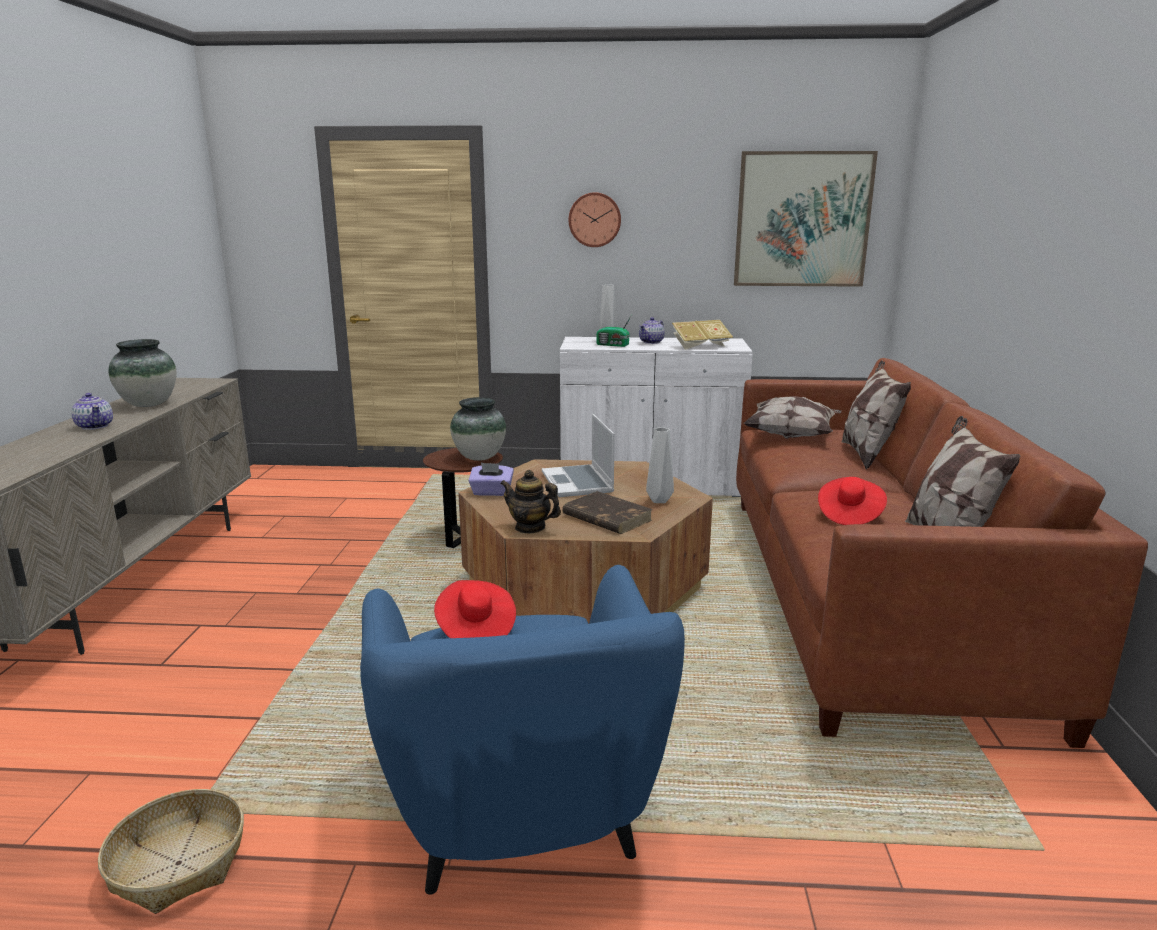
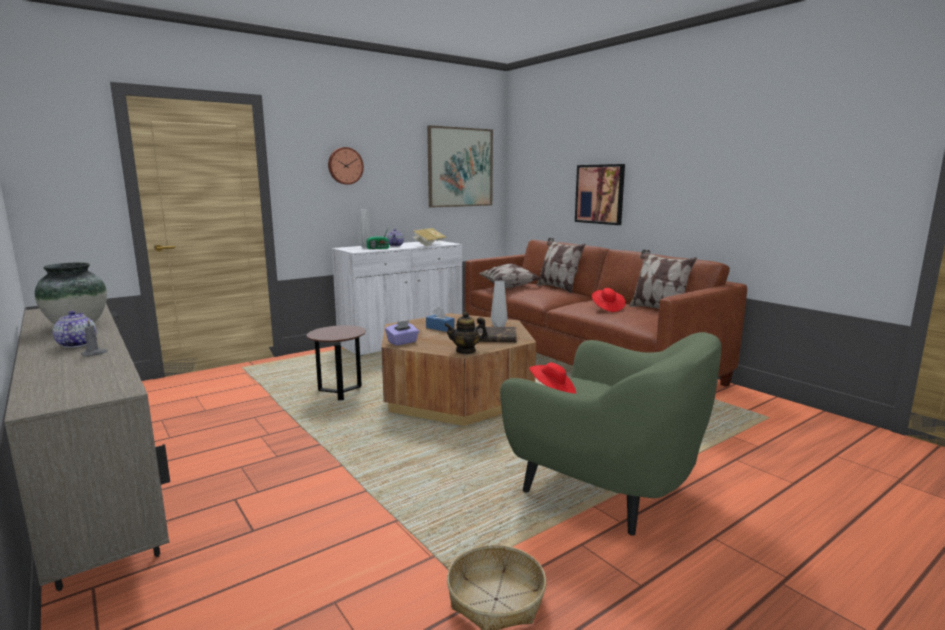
camera: 40 degrees left, 5 degrees down
teapot [71,393,113,430] -> teapot turned 120 degrees counterclockwise [53,311,97,348]
blue armchair [360,565,685,895] -> green armchair [500,332,721,536]
vase [450,397,506,461] -> none
laptop [542,414,615,497] -> blue tissue box [426,307,455,332]
none -> grey candle [81,319,108,356]
none -> picture [575,164,625,225]

